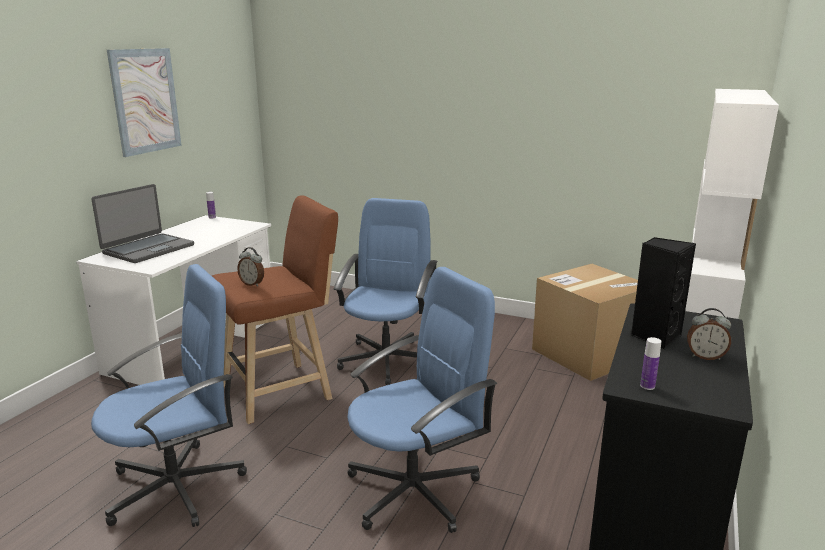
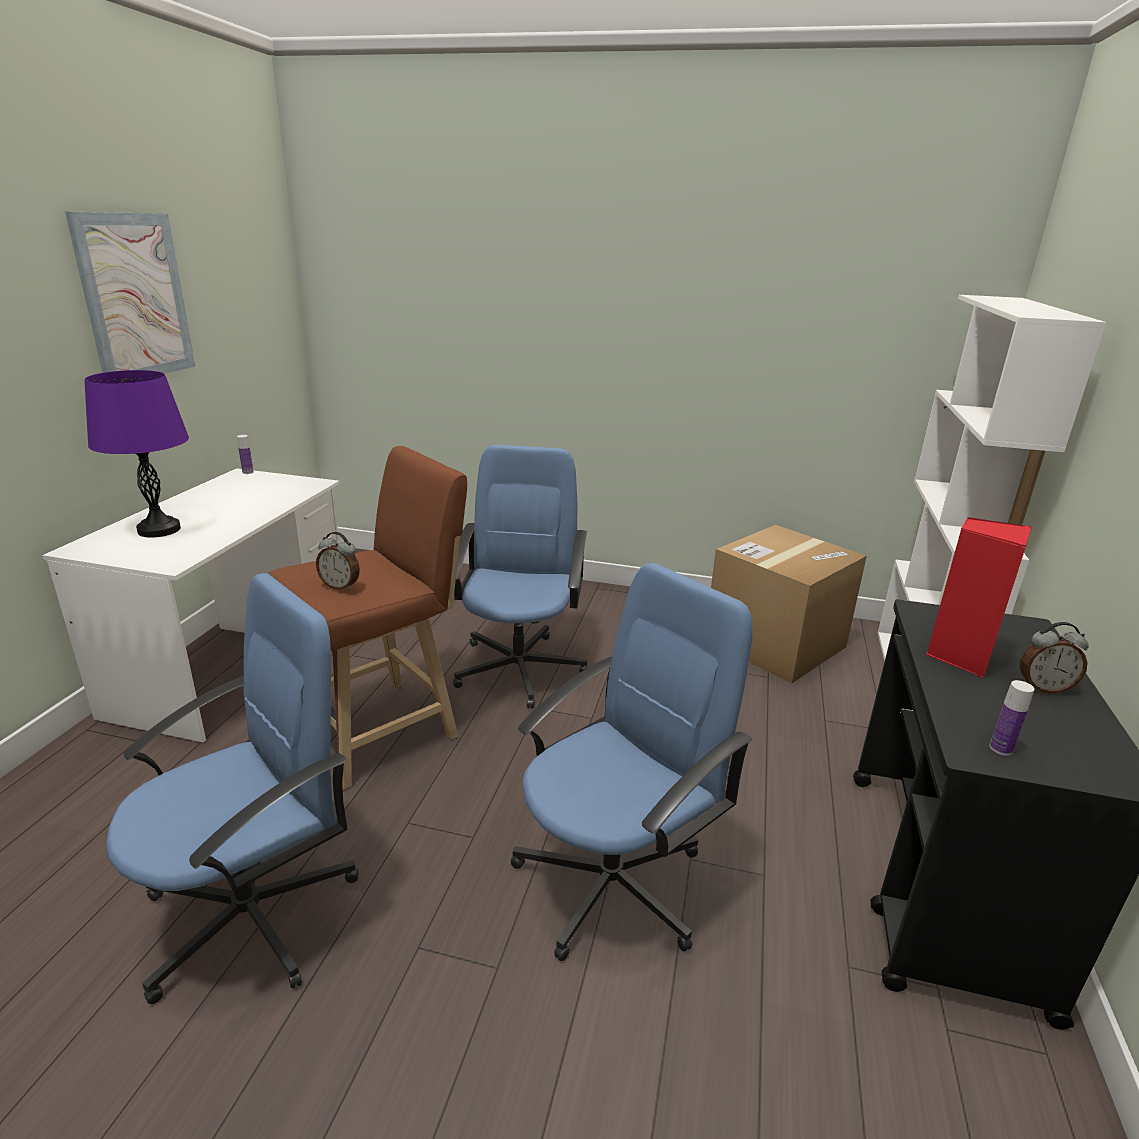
camera: 10 degrees left, 5 degrees up
laptop [91,184,194,263] -> purple table lamp [85,370,189,538]
black speaker [631,237,696,349] -> red speaker [926,517,1032,678]

